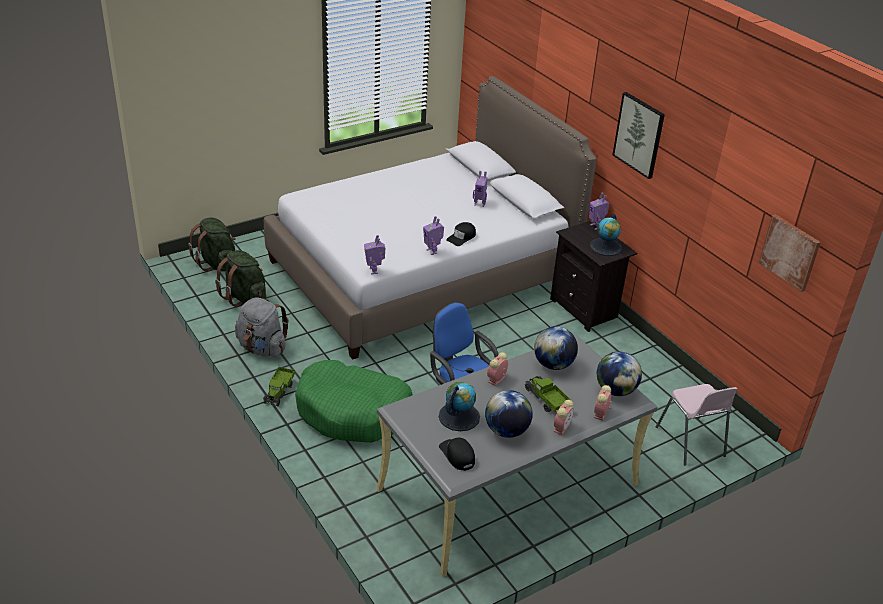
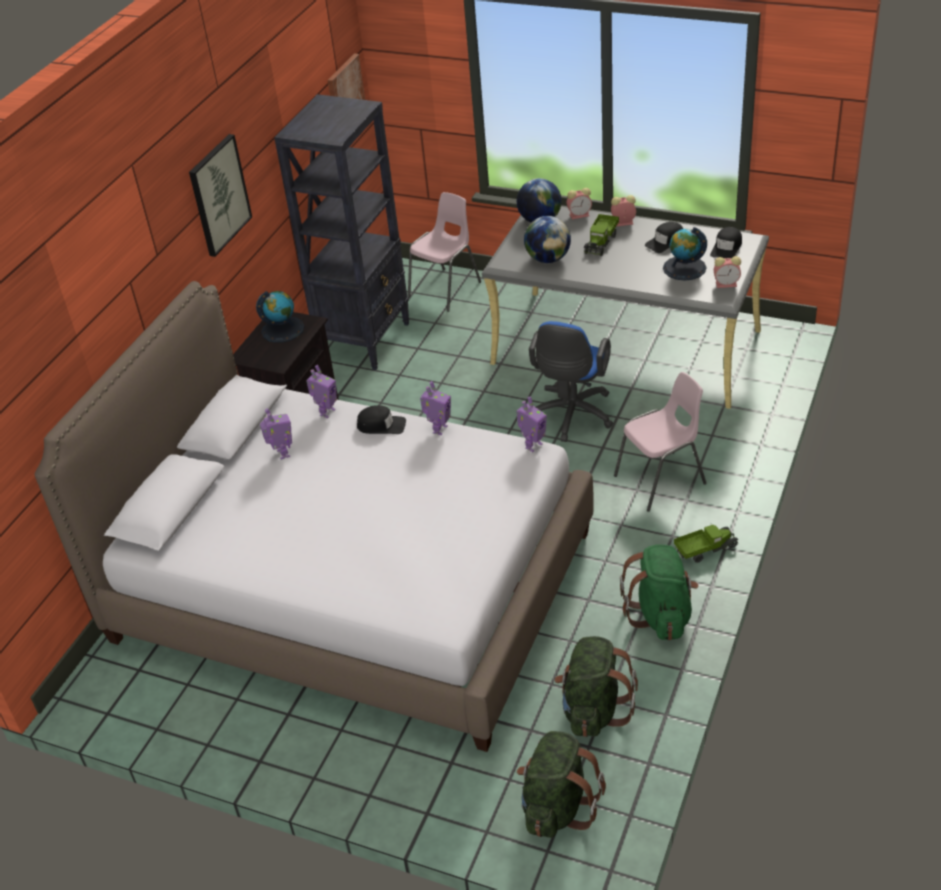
camera: 120 degrees left, 5 degrees up
grey backpack [235,297,289,357] -> green backpack [620,545,698,640]
green dog bed [295,360,413,443] -> pink chair [614,372,706,512]
globe [485,390,533,438] -> black cap [645,222,683,253]
alarm clock [487,352,508,386] -> alarm clock moved to [714,256,741,288]
toy robot [589,193,610,230] -> toy robot moved to [306,365,337,418]
none -> black bookcase [274,94,410,370]

